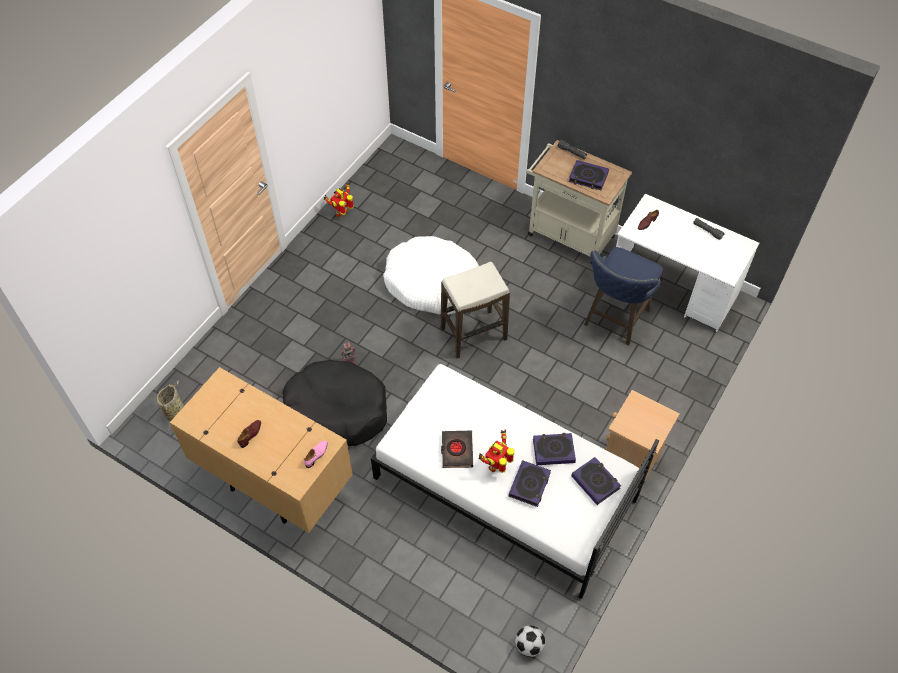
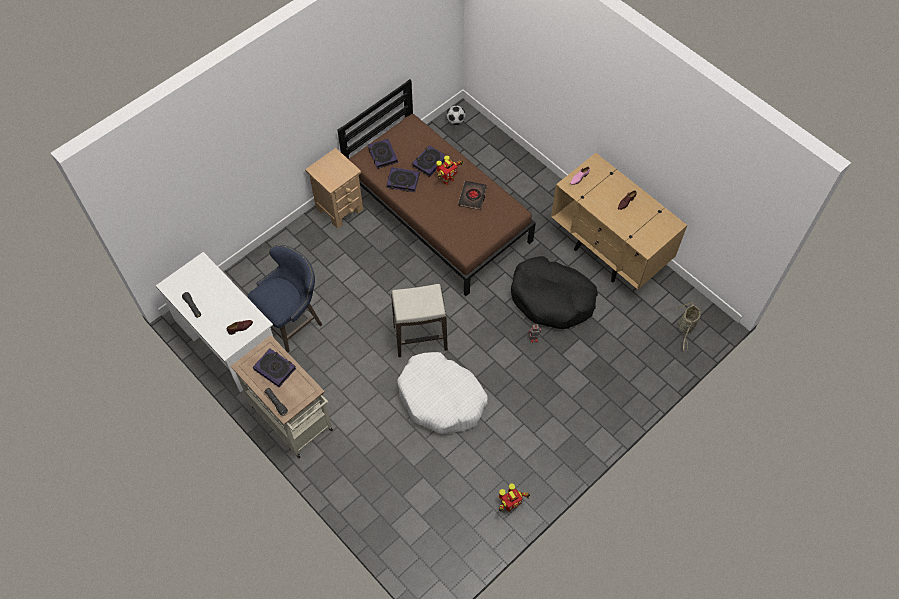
camera: 165 degrees left, 5 degrees up
white bed [371,364,659,599] -> brown bed [337,79,536,296]

